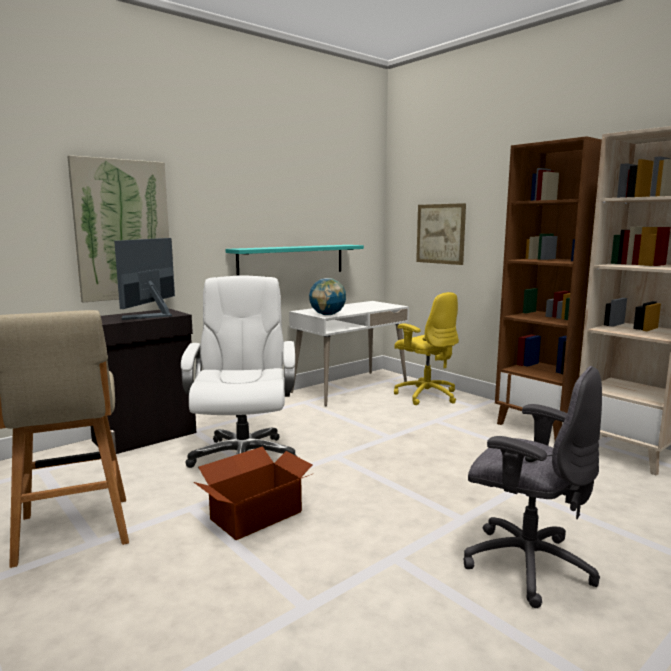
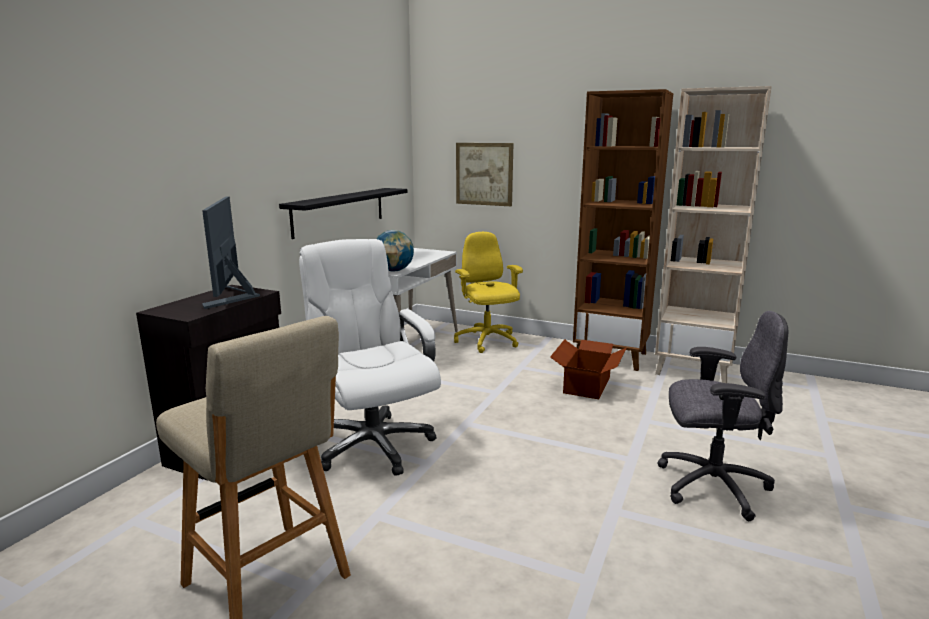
camera: 25 degrees left, 5 degrees up
picture [67,155,169,302] -> none
cardboard box [194,446,314,540] -> cardboard box moved to [550,339,627,399]
turquoise shelf [226,245,364,276] -> black shelf [279,188,407,239]
yellow office chair [394,292,459,405] -> yellow office chair turned 135 degrees counterclockwise [454,232,523,353]

